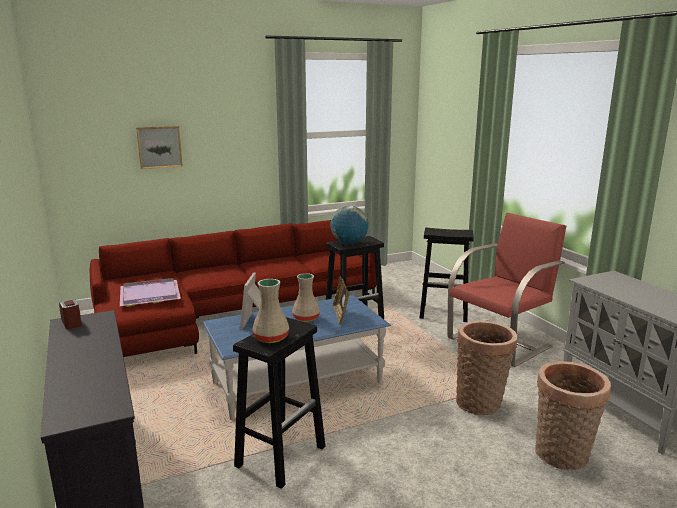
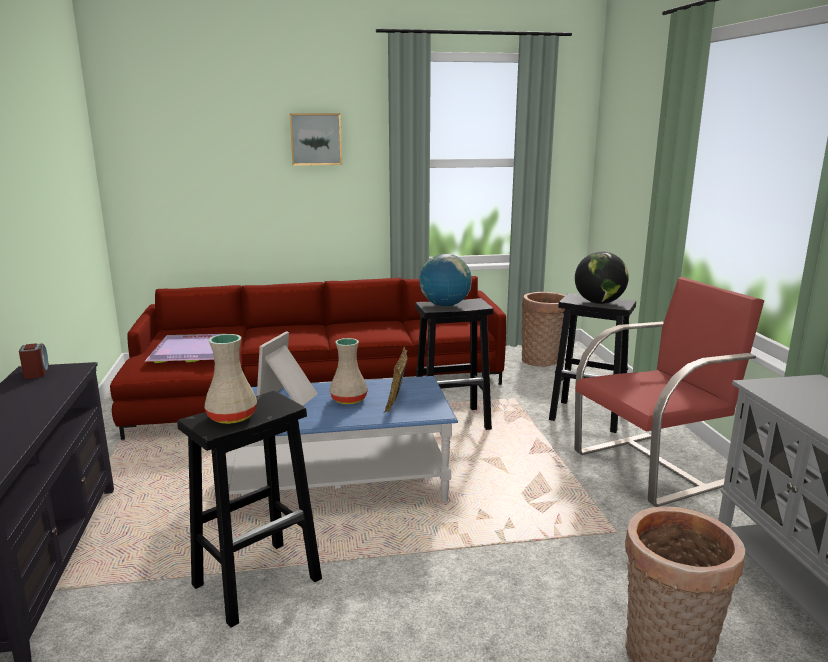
camera: 15 degrees right, 0 degrees up
picture [136,126,183,169] -> picture moved to [290,113,342,166]
basket [456,321,517,415] -> basket moved to [522,292,566,367]
none -> globe [575,252,629,304]

